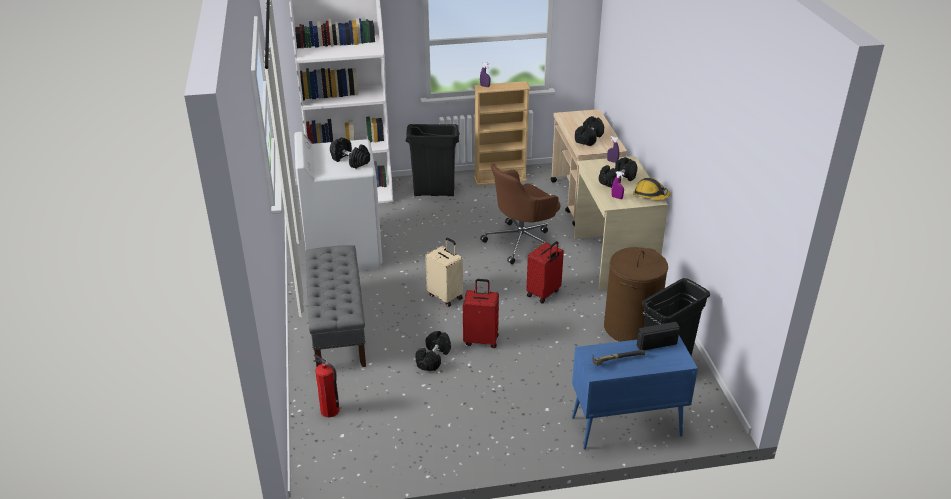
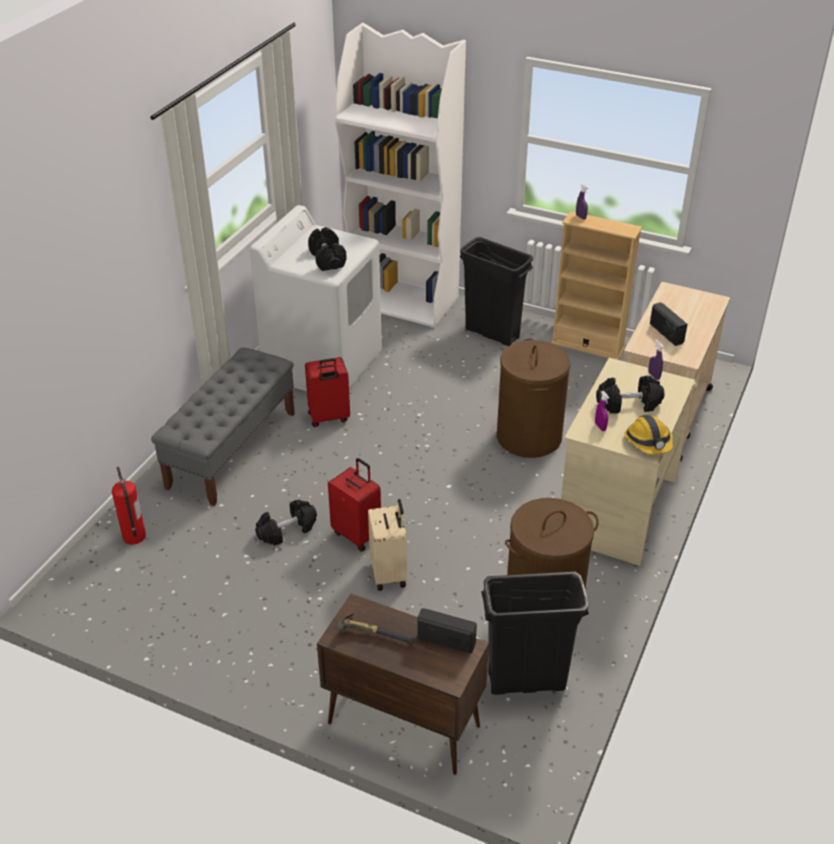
camera: 35 degrees right, 5 degrees up
beige suitcase [425,238,463,307] -> beige suitcase moved to [368,499,407,591]
brown office chair [480,164,560,264] -> brown laundry basket [497,338,570,458]
red suitcase [526,241,564,303] -> red suitcase moved to [305,357,350,427]
blue cabinet [572,336,698,450] -> brown cabinet [317,593,489,775]
black dumbbell [575,116,604,146] -> radio [650,302,687,346]

